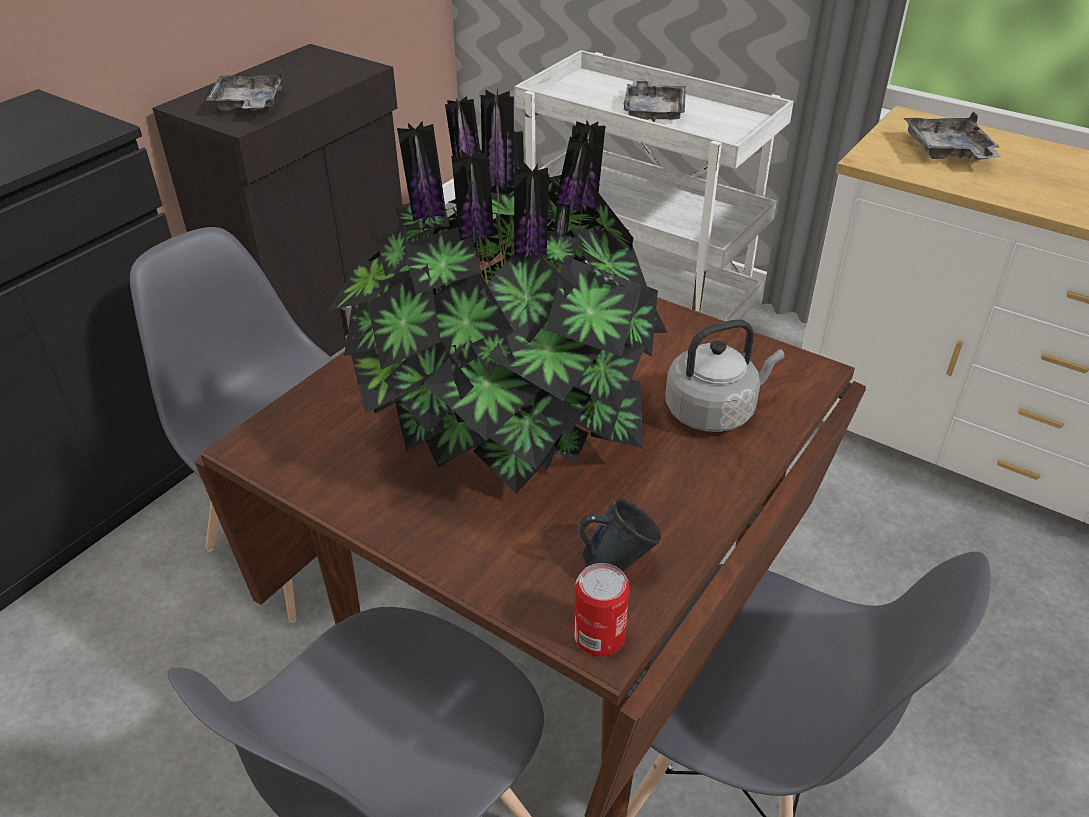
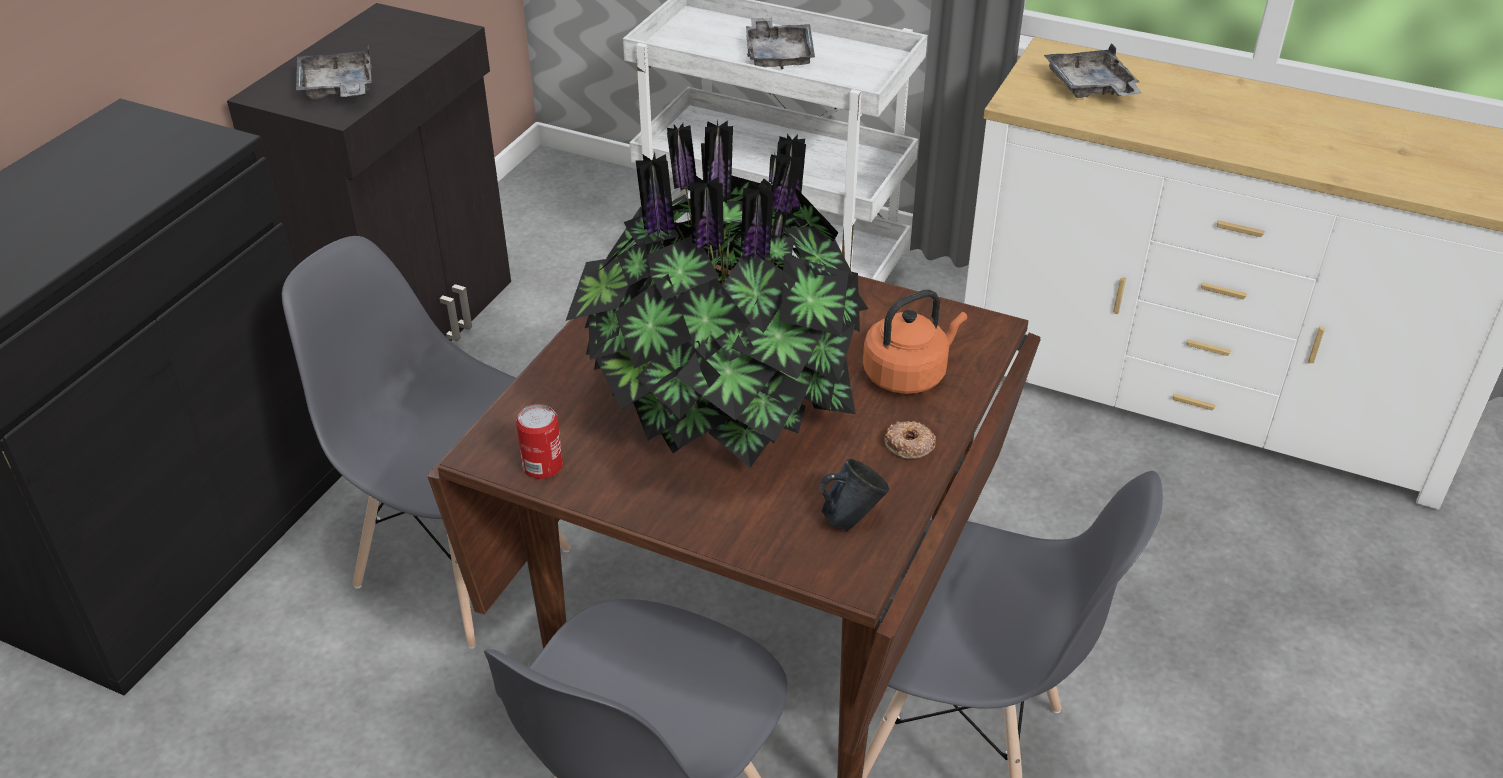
camera: 10 degrees left, 0 degrees up
can [574,563,630,656] -> can moved to [516,404,563,479]
grey kettle [666,319,785,432] -> orange kettle [863,290,967,394]
none -> donut [884,421,936,459]

